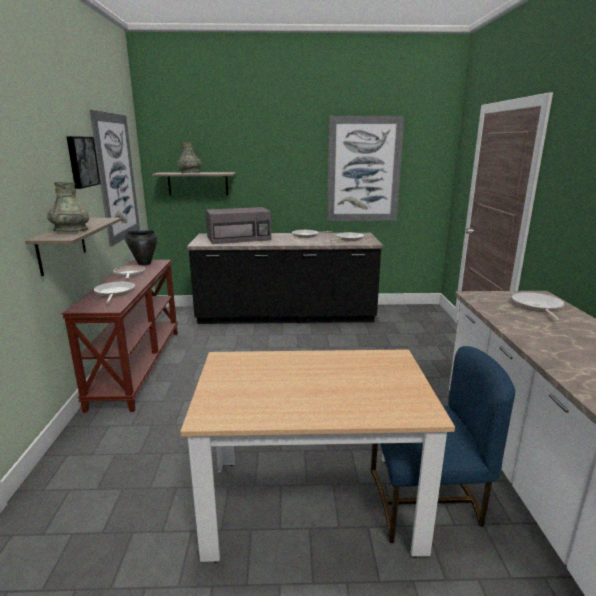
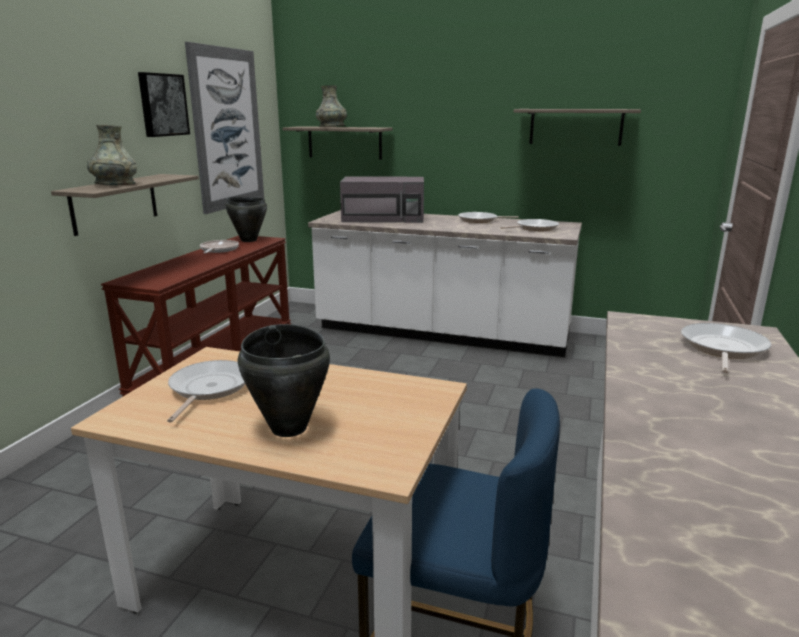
camera: 20 degrees right, 0 degrees up
frying pan [94,281,135,303] -> frying pan moved to [167,360,245,423]
black counter [187,233,383,324] -> white counter [308,210,582,357]
picture [327,116,405,221] -> shelf [514,109,641,146]
none -> black cooking pot [238,324,330,437]

